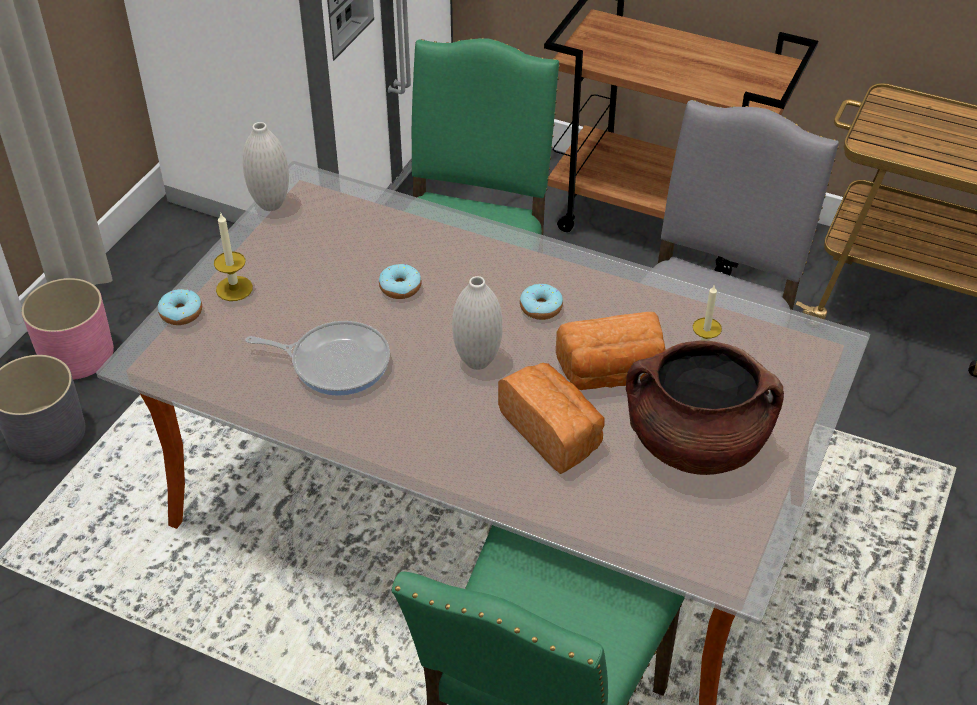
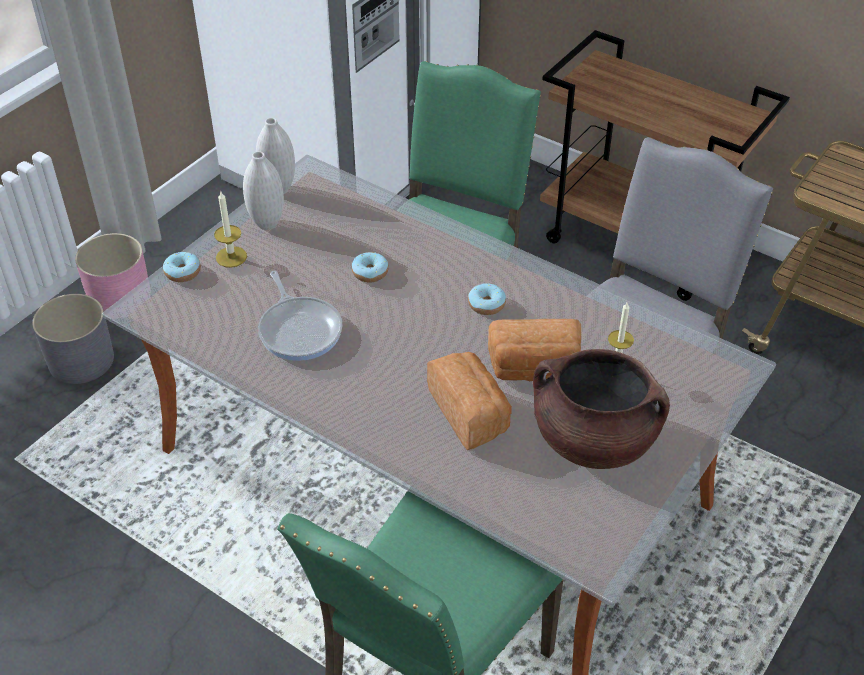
camera: 10 degrees right, 0 degrees up
frying pan [246,321,390,396] -> frying pan turned 45 degrees clockwise [258,271,343,361]
white vase [452,276,503,370] -> white vase moved to [243,152,284,230]

